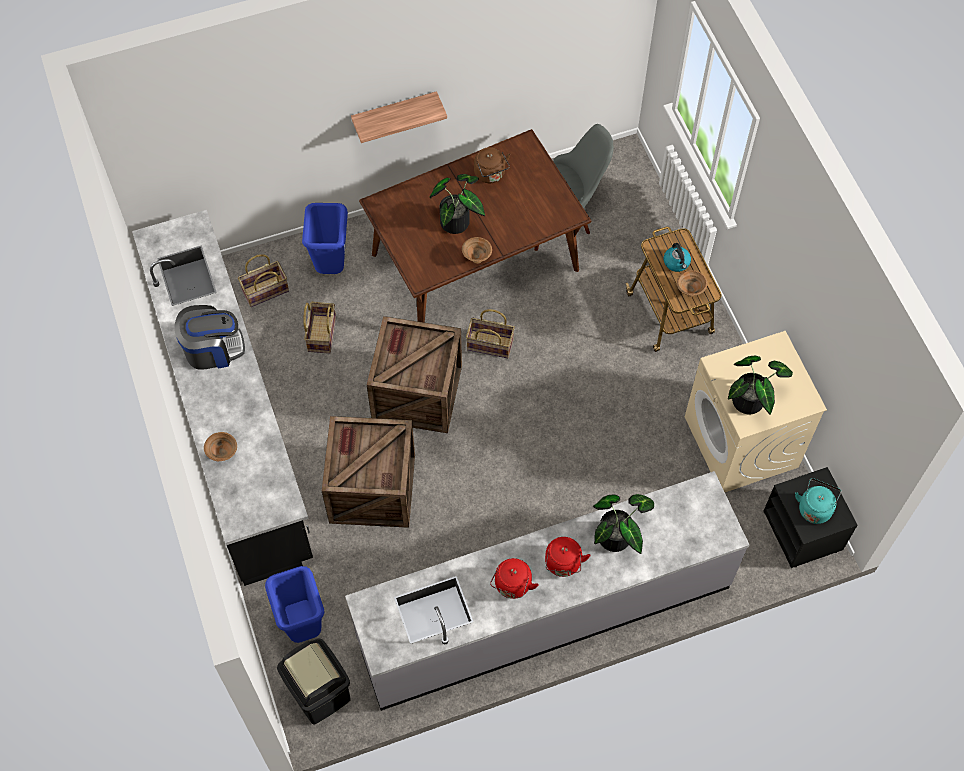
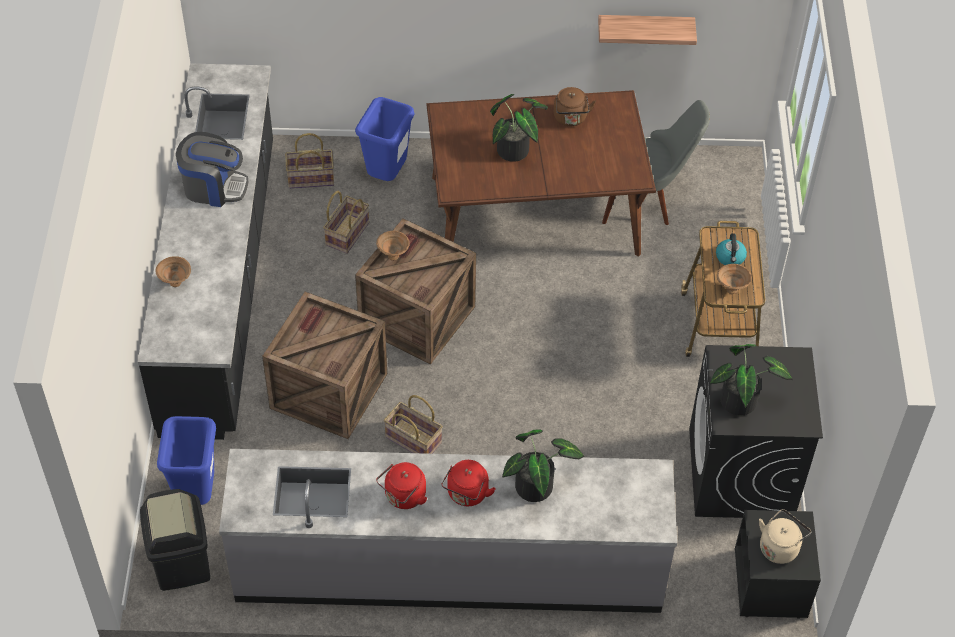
camera: 20 degrees right, 10 degrees down
shelf [351,91,447,143] -> shelf moved to [598,15,697,45]
brown bowl [462,237,492,264] -> brown bowl moved to [376,231,410,261]
basket [466,309,515,358] -> basket moved to [384,395,443,454]
beige washing machine [685,331,827,492] -> black washing machine [689,345,823,518]
turquoise kettle [795,478,841,524] -> beige kettle [759,509,811,564]

